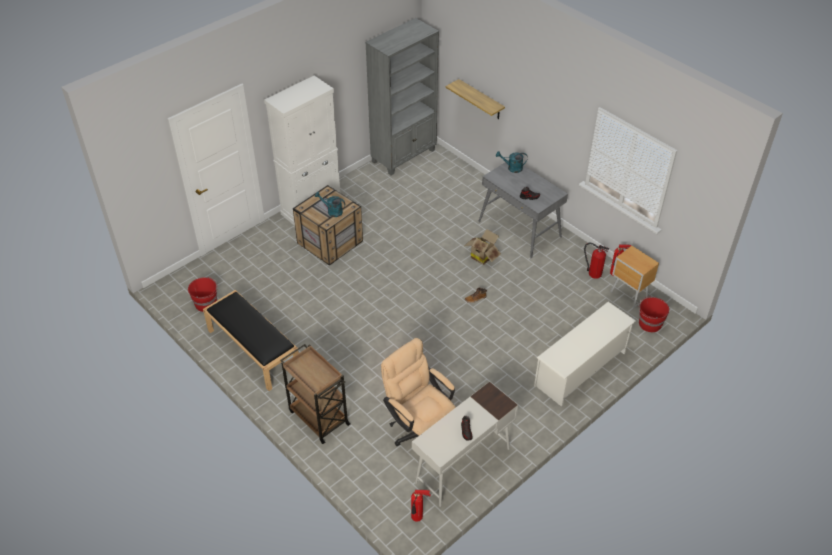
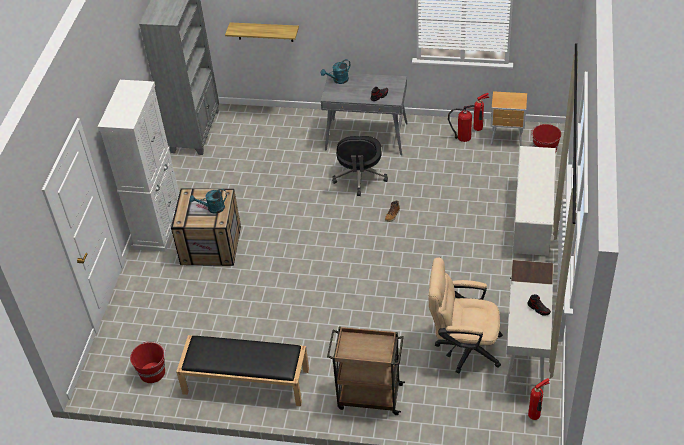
camera: 35 degrees left, 0 degrees up
cardboard box [464,229,501,265] -> black office chair [332,136,388,196]

